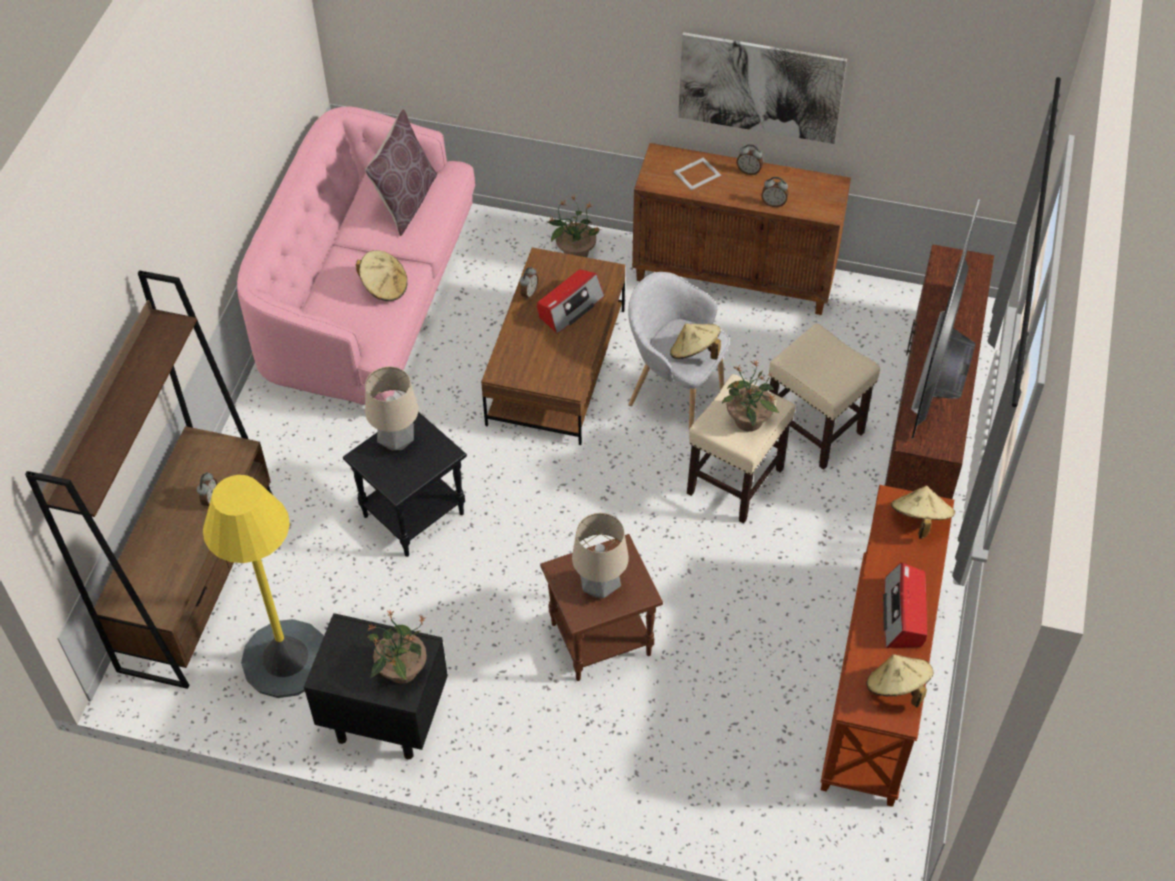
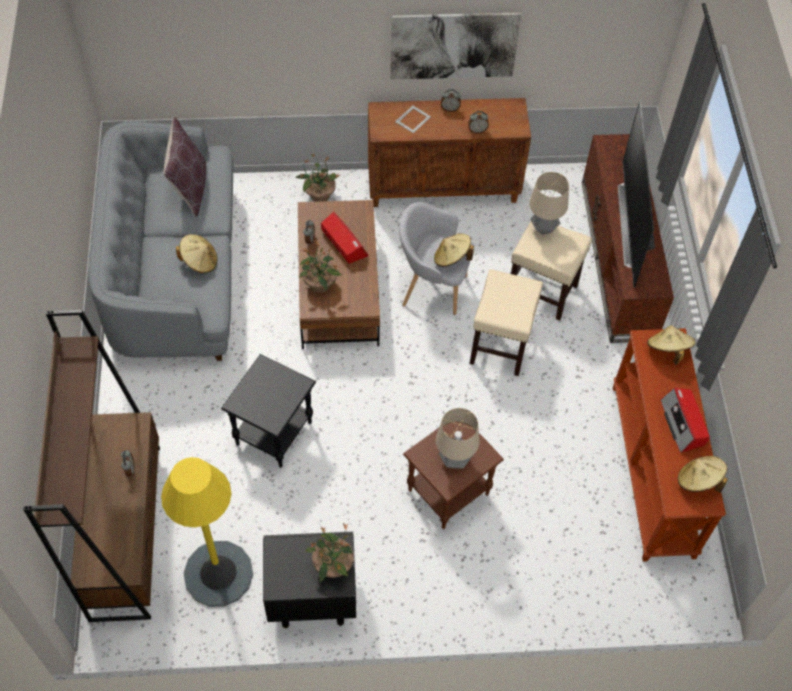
camera: 20 degrees left, 5 degrees up
pink sofa [237,106,475,405] -> grey sofa [89,121,233,361]
table lamp [365,367,419,451] -> table lamp moved to [529,172,569,235]
radio [537,269,605,334] -> radio turned 60 degrees counterclockwise [321,212,369,264]
potted plant [722,360,779,432] -> potted plant moved to [300,241,342,293]

